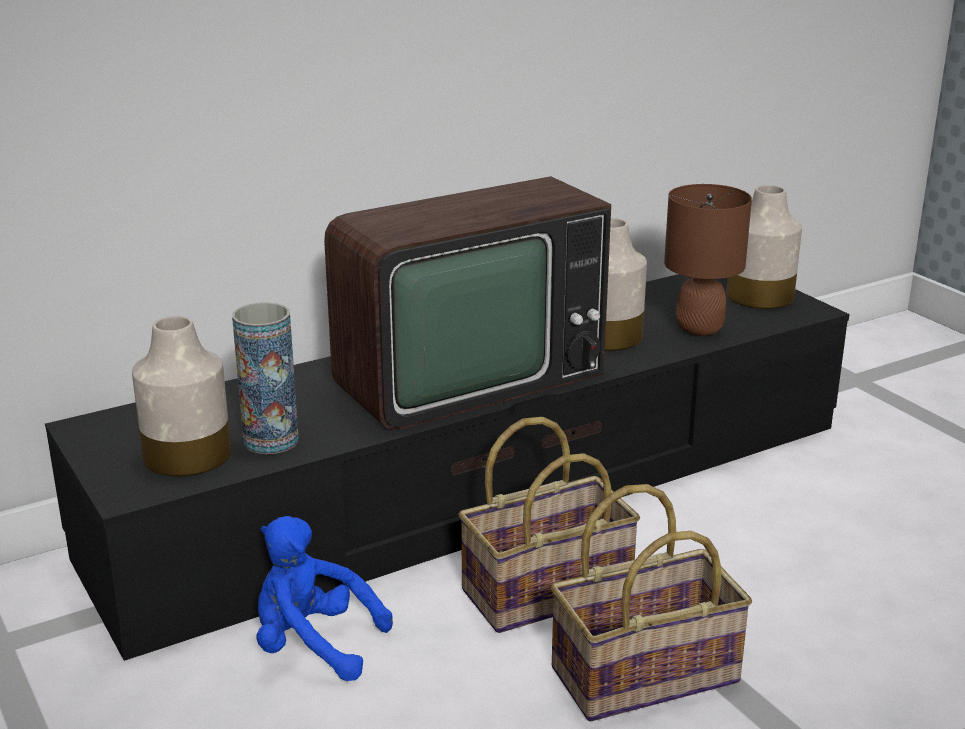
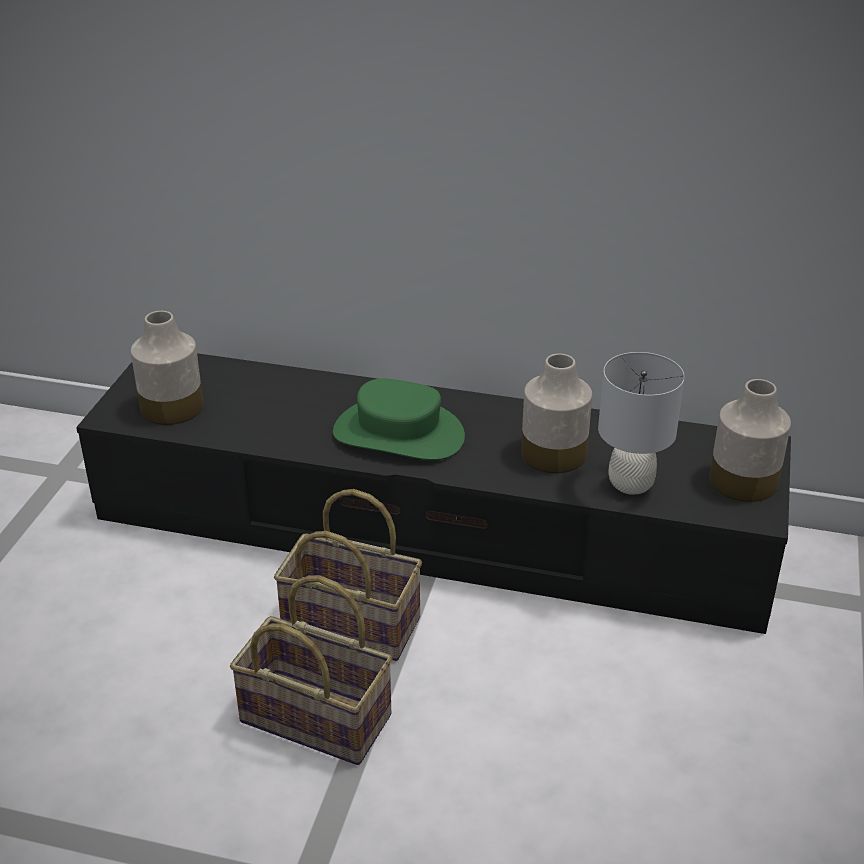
camera: 45 degrees right, 10 degrees up
vase [232,303,299,454] -> none
blue plush toy [256,516,393,681] -> none
television [324,176,611,430] -> green hat [333,379,465,460]
brown table lamp [664,184,752,336] -> grey table lamp [598,352,685,495]

